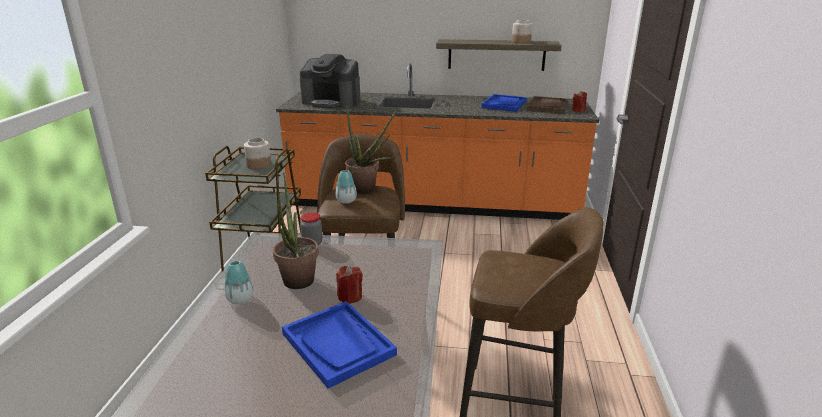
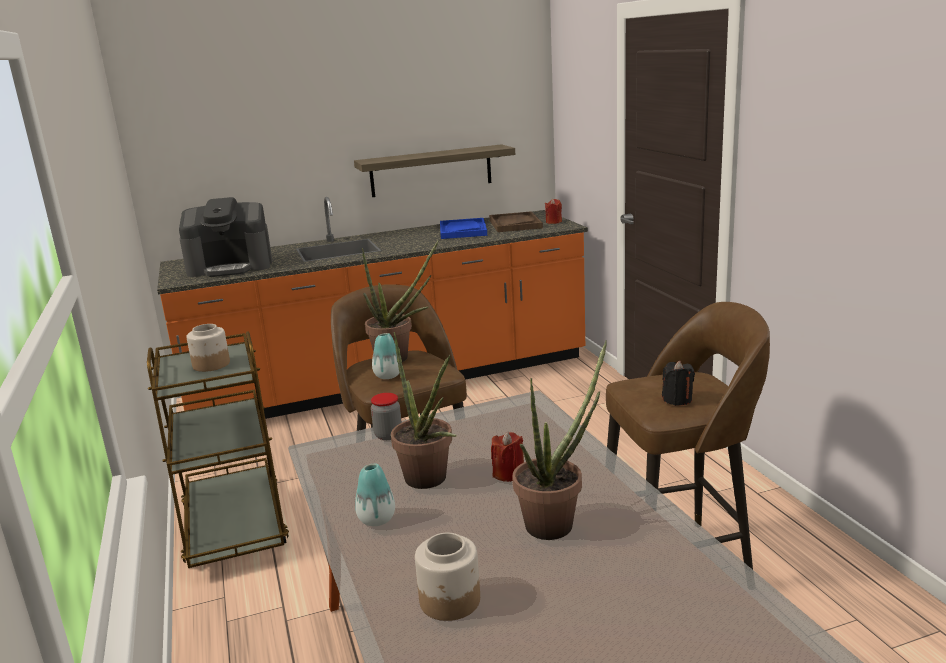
camera: 25 degrees left, 5 degrees down
blue tray [282,301,397,388] -> potted plant [512,340,607,540]
jar [512,20,532,44] -> jar moved to [415,533,480,621]
none -> black candle [662,361,695,406]

